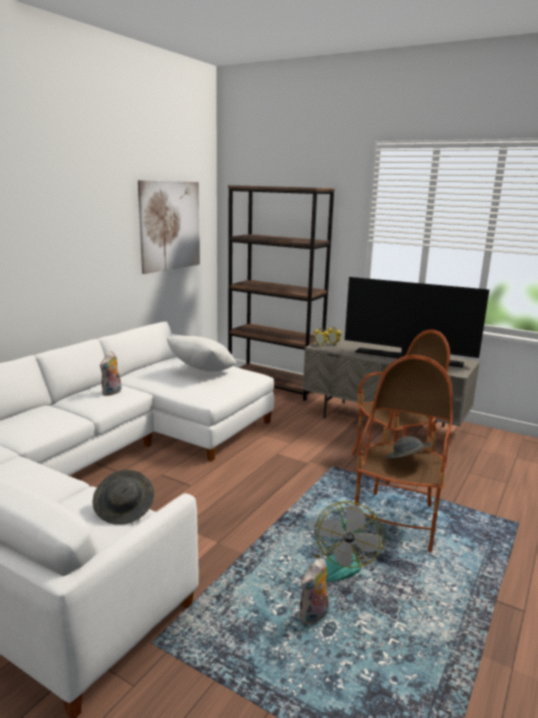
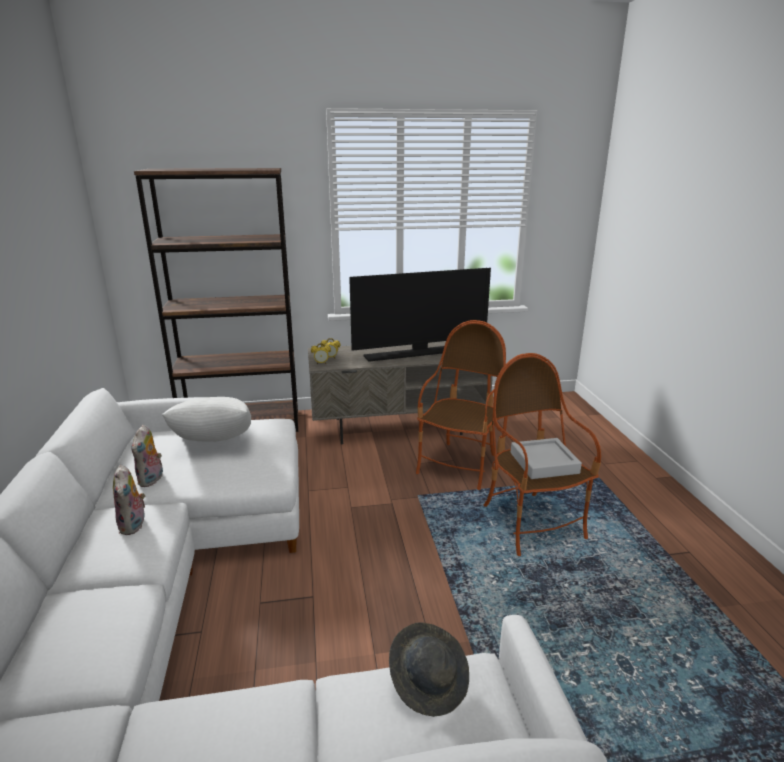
camera: 40 degrees left, 5 degrees up
picture [138,180,200,274] -> none
plush toy [300,558,330,624] -> plush toy moved to [131,425,163,487]
fan [312,501,385,581] -> none
grey hat [386,436,433,459] -> grey tray [511,438,582,479]

